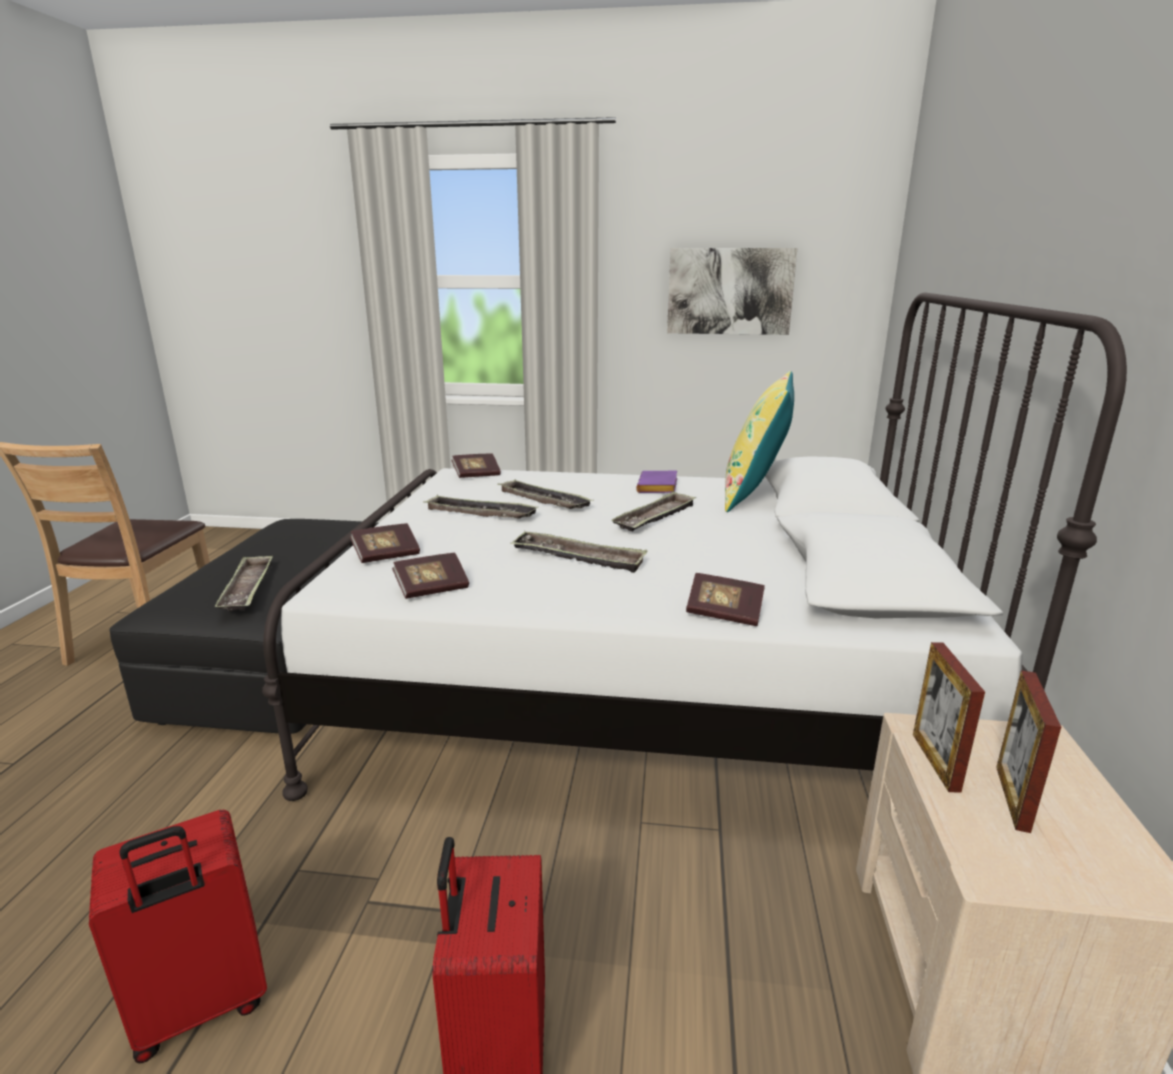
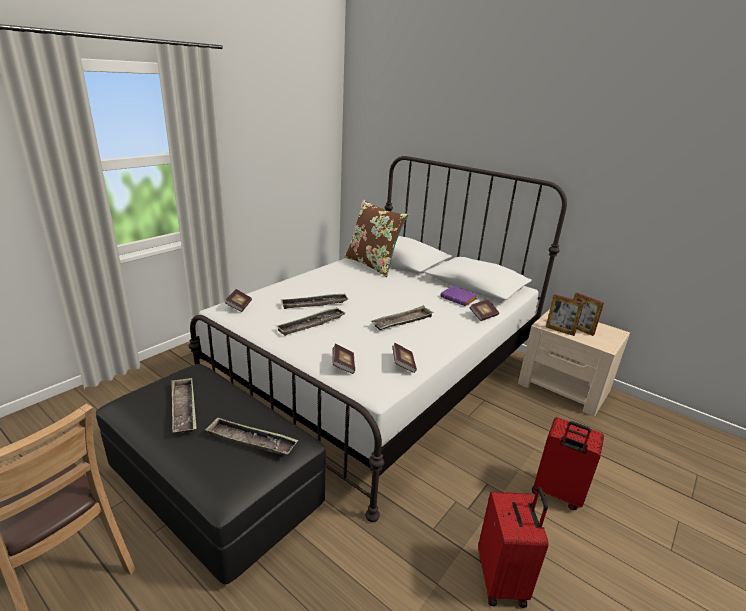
camera: 60 degrees left, 5 degrees up
tray [611,491,696,532] -> tray moved to [171,378,197,433]
purple book [636,471,677,493] -> purple book moved to [440,286,477,306]
picture [667,248,797,335] -> none
yellow pillow [725,371,794,512] -> brown pillow [344,200,409,277]

